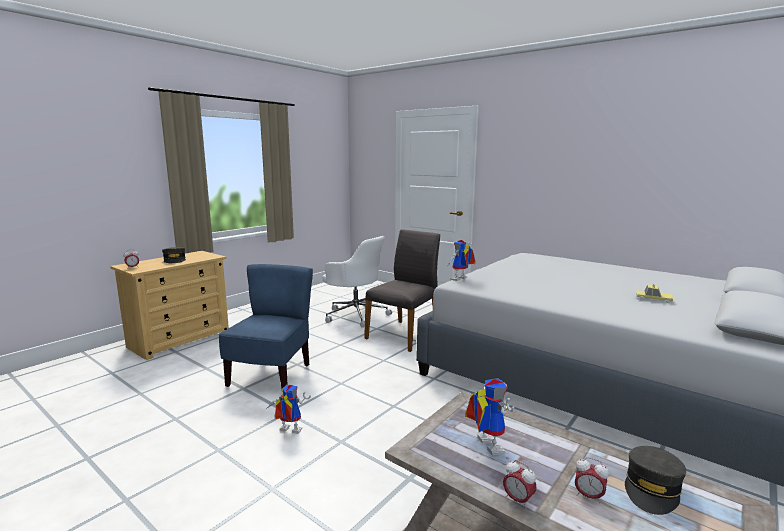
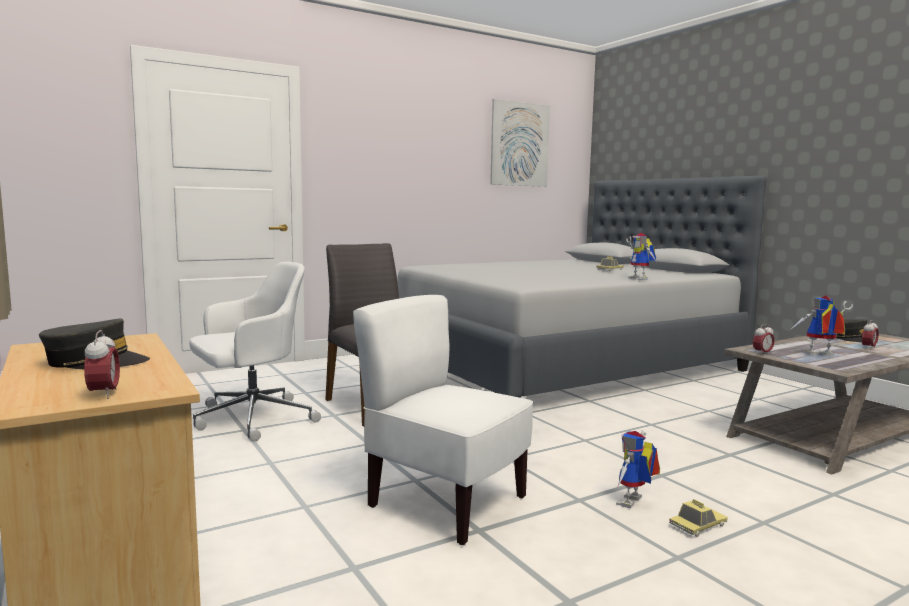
camera: 70 degrees left, 5 degrees down
blue chair [218,264,313,389] -> white chair [353,295,533,545]
toy robot [448,240,475,281] -> toy robot moved to [626,233,657,280]
alarm clock [503,460,537,509] -> alarm clock moved to [753,324,775,355]
none -> picture [490,99,550,187]
none -> toy car [669,499,728,537]

